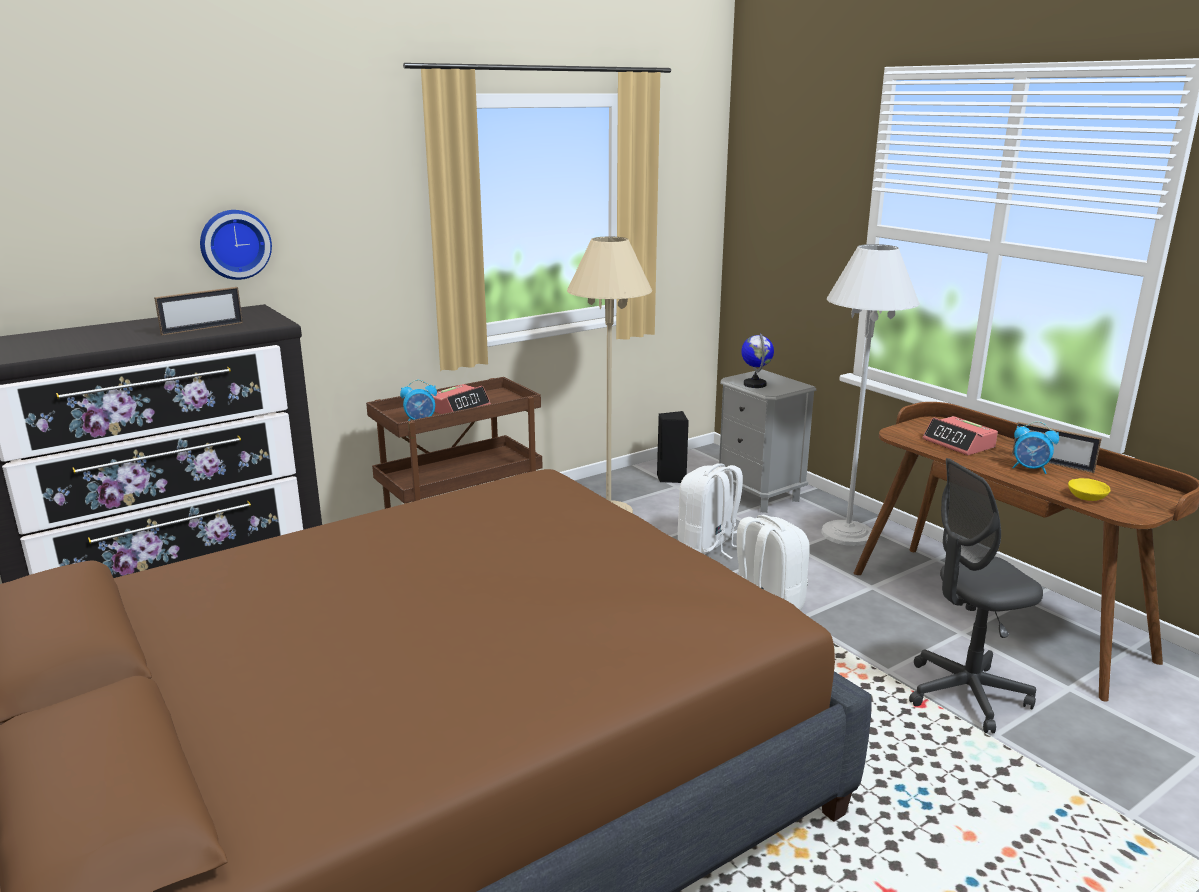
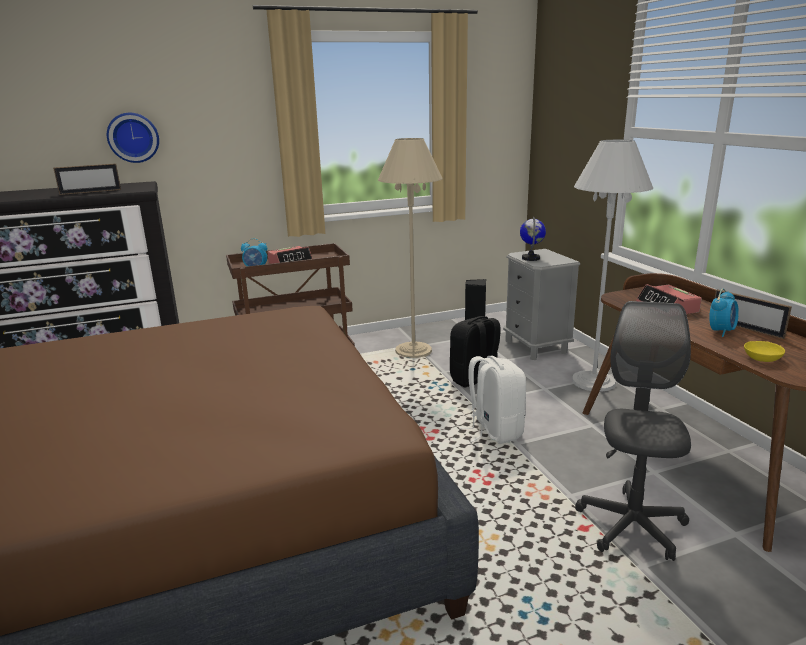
camera: 15 degrees right, 0 degrees up
white backpack [678,463,743,559] -> black backpack [450,316,501,387]
grey office chair [909,458,1043,733] -> grey office chair turned 105 degrees clockwise [575,301,691,561]
alarm clock [1012,421,1059,474] -> alarm clock turned 90 degrees counterclockwise [709,288,739,337]

